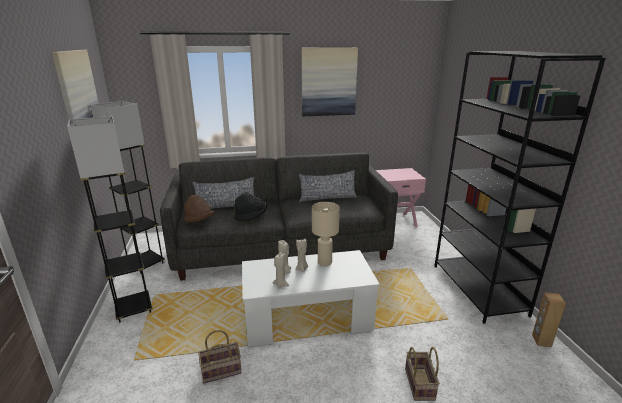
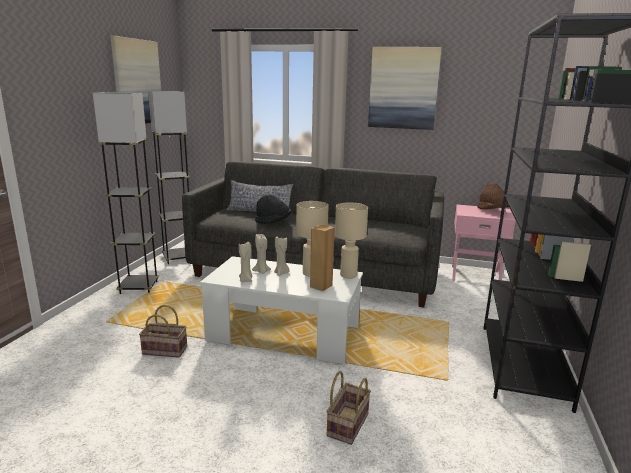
camera: 25 degrees right, 5 degrees down
brown hat [184,195,215,223] -> brown hat moved to [477,183,509,209]
pillow [299,170,357,202] -> none
brown speaker [532,292,566,347] -> brown speaker moved to [310,224,335,291]
none -> beige table lamp [335,202,368,279]

